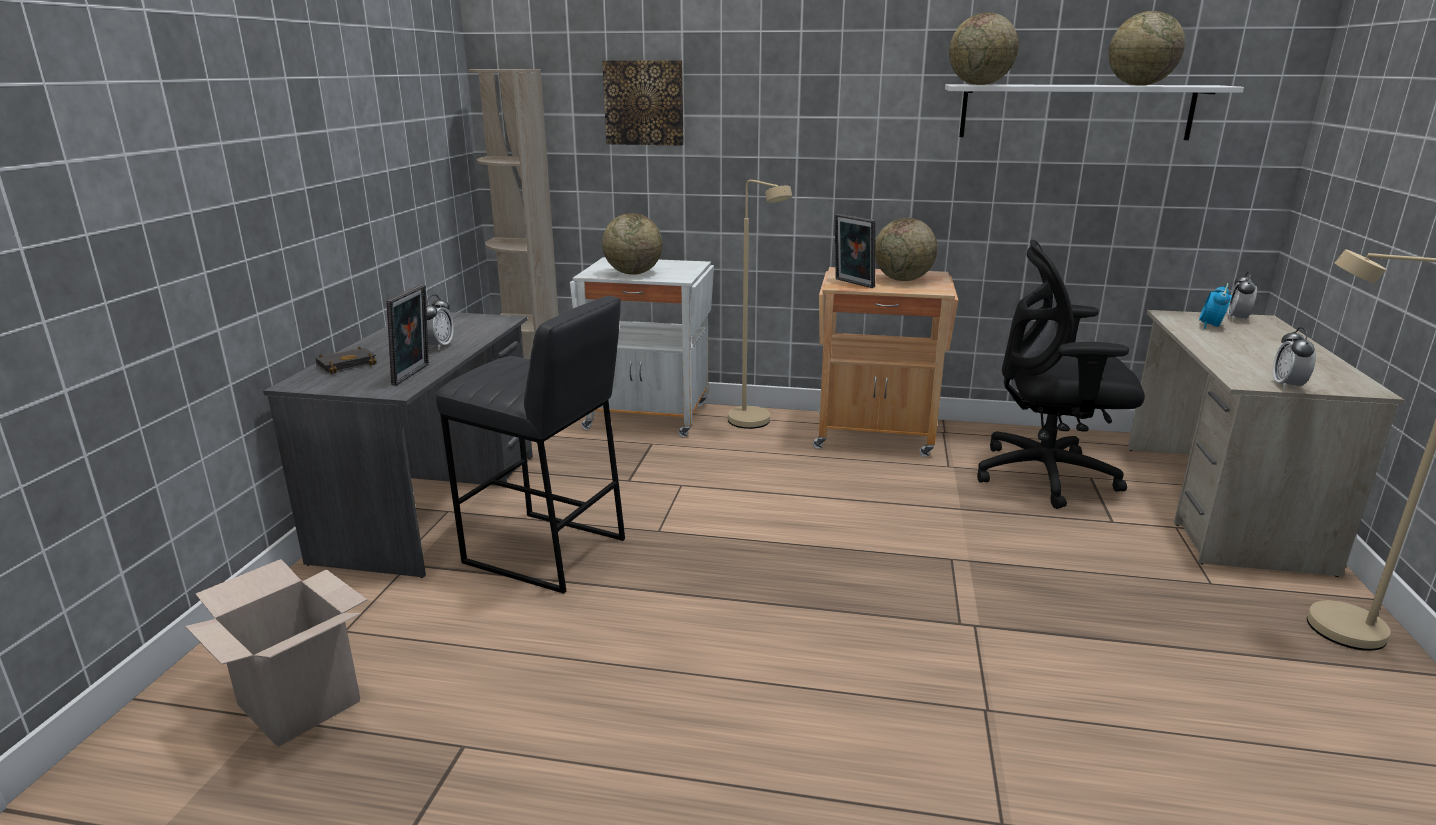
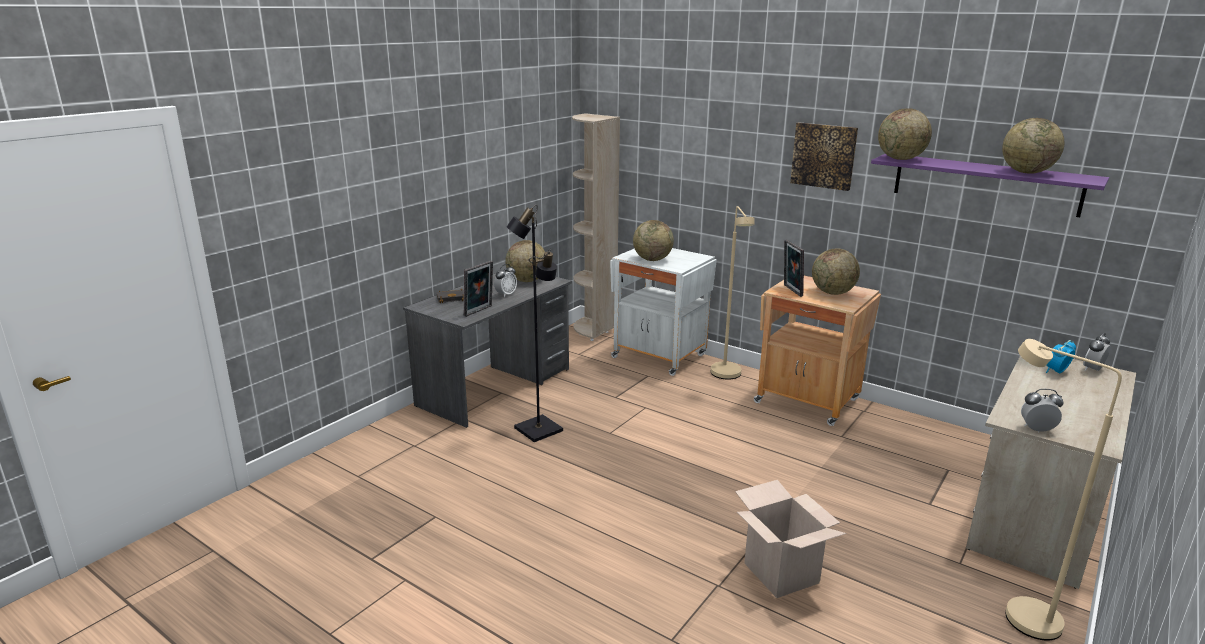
camera: 25 degrees right, 0 degrees up
cardboard box [185,559,367,747] -> cardboard box moved to [735,480,846,598]
grey stool [436,296,625,594] -> black floor lamp [507,204,563,442]
picture [602,60,683,146] -> picture moved to [790,122,858,191]
white shelf [945,84,1244,140] -> purple shelf [871,154,1109,217]
black office chair [977,240,1145,509] -> none
alarm clock [1273,327,1316,390] -> alarm clock turned 60 degrees clockwise [1021,389,1064,432]
none -> globe [505,240,545,282]

